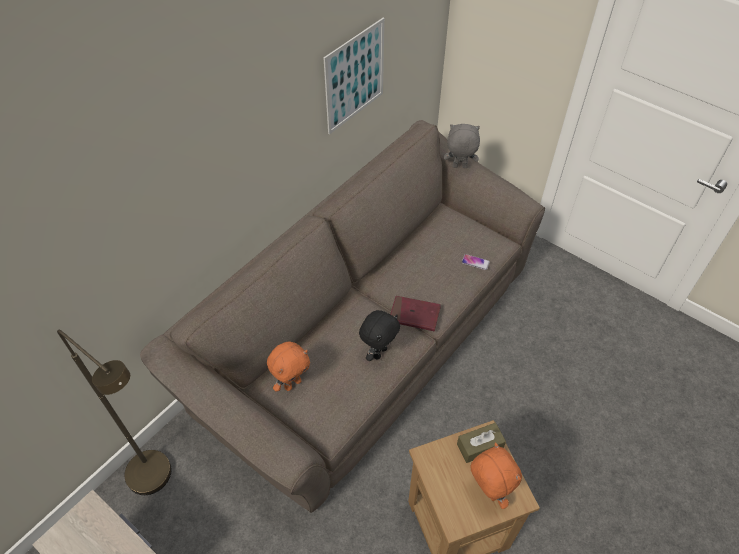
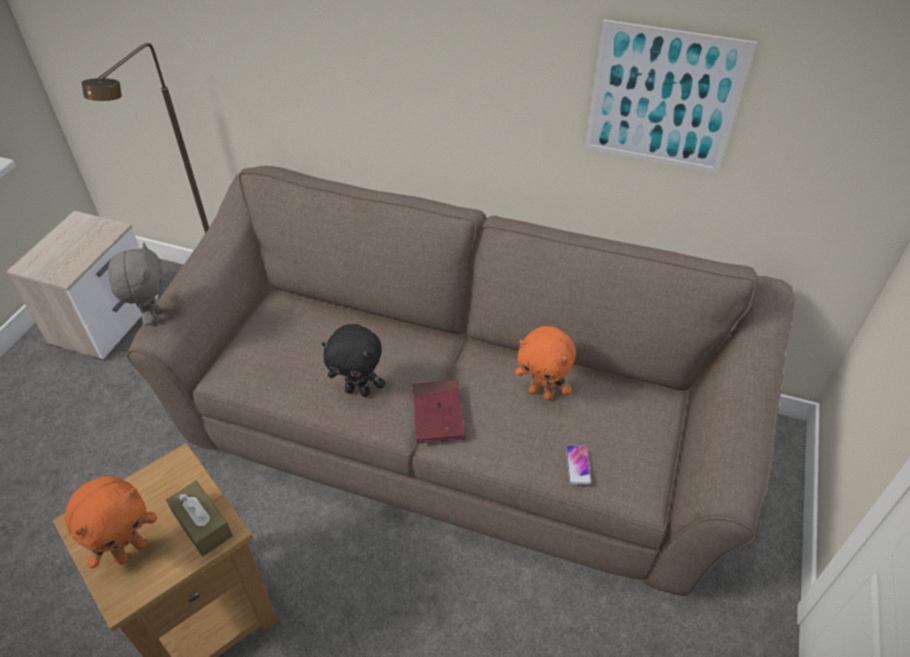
camera: 70 degrees right, 5 degrees down
orange plush toy [267,342,310,392] -> orange plush toy moved to [515,326,576,400]
grey plush toy [443,124,480,168] -> grey plush toy moved to [108,242,162,326]

